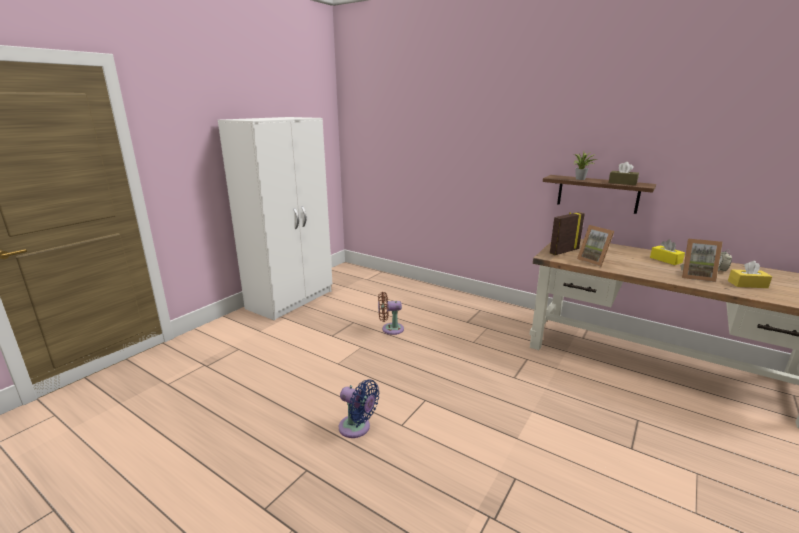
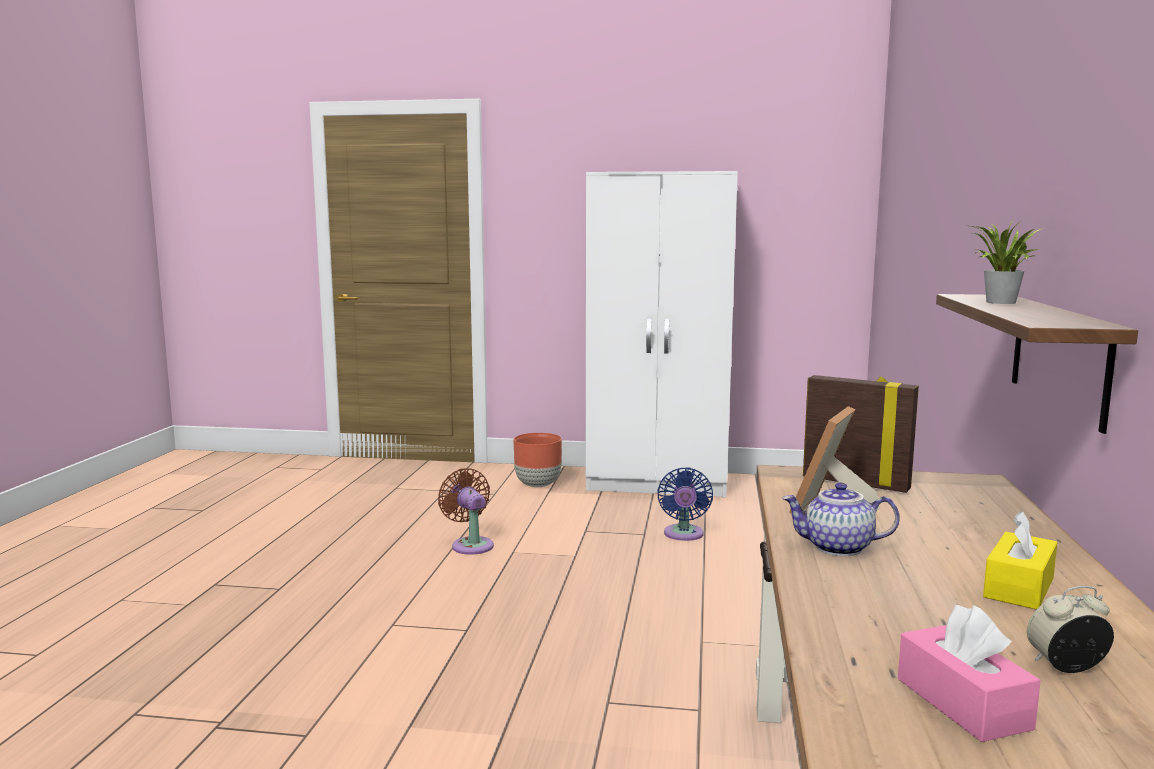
camera: 65 degrees right, 10 degrees down
blue fan [339,380,380,438] -> blue fan moved to [657,467,713,541]
brown fan [378,292,404,335] -> brown fan moved to [438,468,494,555]
brown tissue box [609,162,639,185] -> none
picture frame [680,239,723,282] -> none
yellow tissue box [728,261,772,288] -> pink tissue box [898,605,1041,742]
none -> brown planter [514,433,562,487]
none -> teapot [782,482,900,556]

